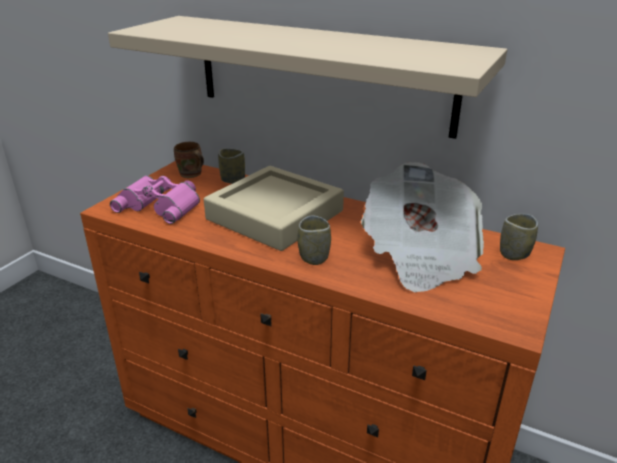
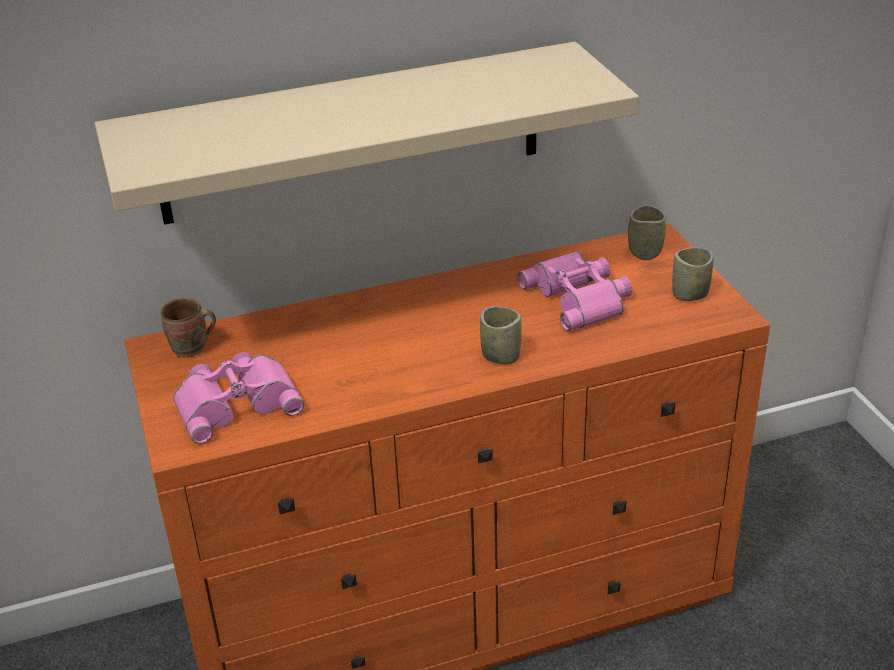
camera: 45 degrees left, 5 degrees up
beige tray [204,166,344,251] -> none
cup [218,148,245,184] -> cup moved to [672,247,713,301]
newspaper [361,162,484,292] -> pink binoculars [517,251,633,331]

